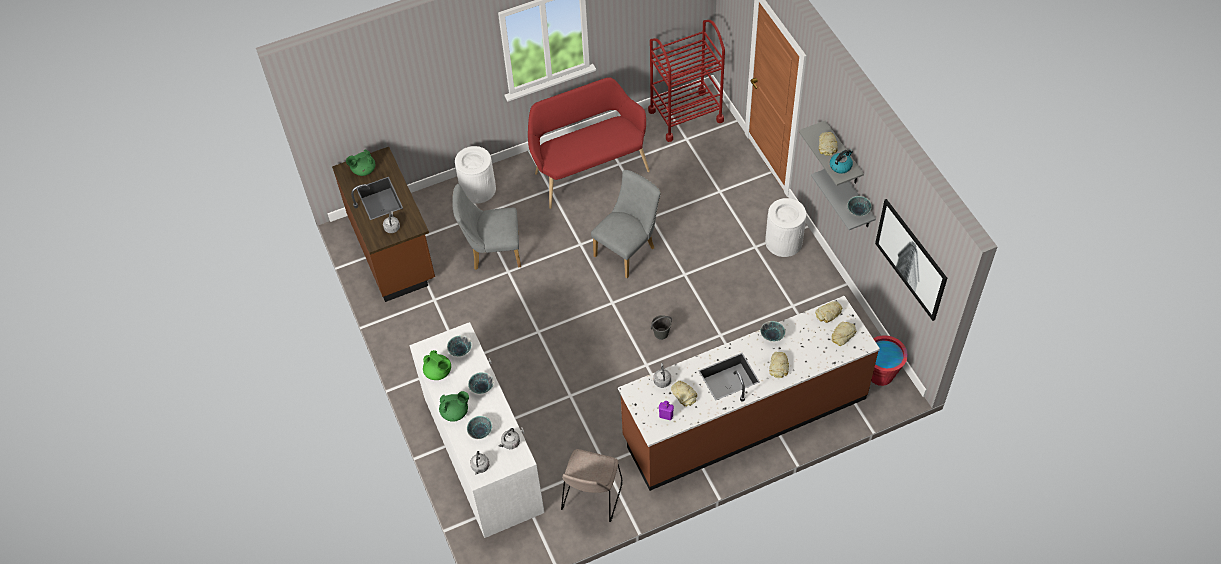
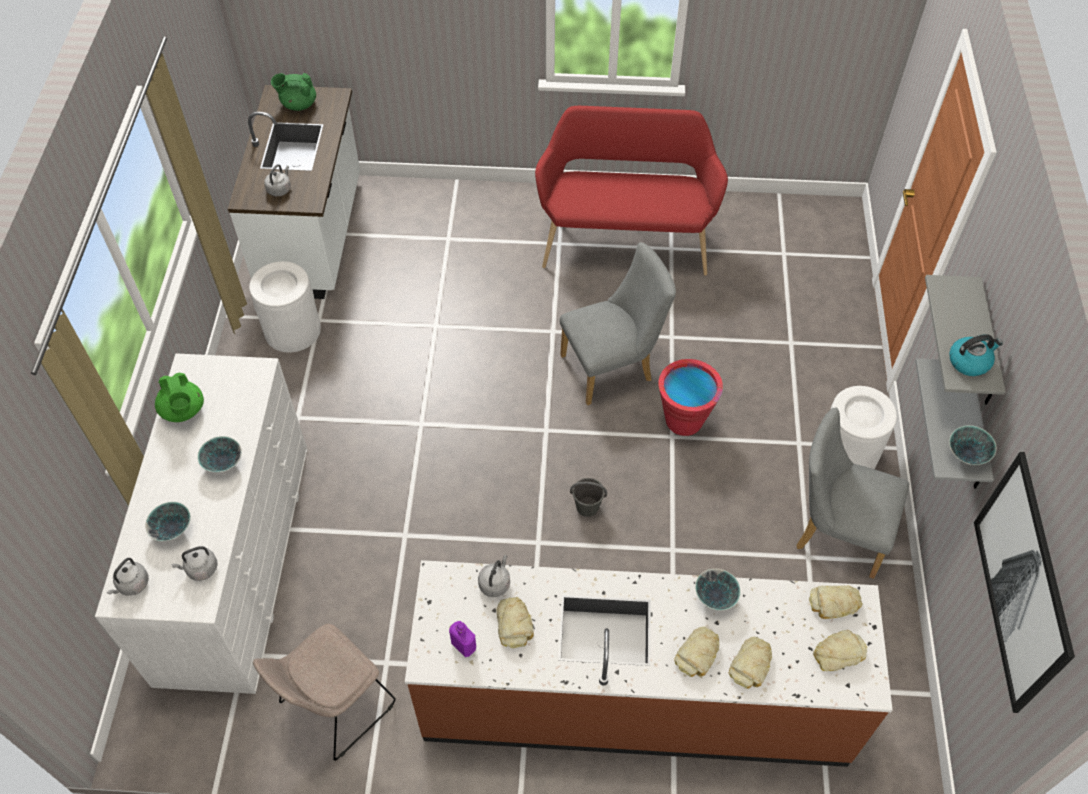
camera: 25 degrees right, 0 degrees up
brown counter [332,147,435,302] -> white counter [228,85,360,299]
green teapot [439,391,469,422] -> none
bowl [447,335,472,357] -> none
grey chair [452,184,521,270] -> grey chair moved to [796,408,909,579]
white trash can [455,146,496,204] -> white trash can moved to [249,261,321,352]
red cart [648,20,725,142] -> none
bread [819,132,838,156] -> bread moved to [729,637,772,689]
red bucket [871,335,908,386] -> red bucket moved to [659,359,723,436]

